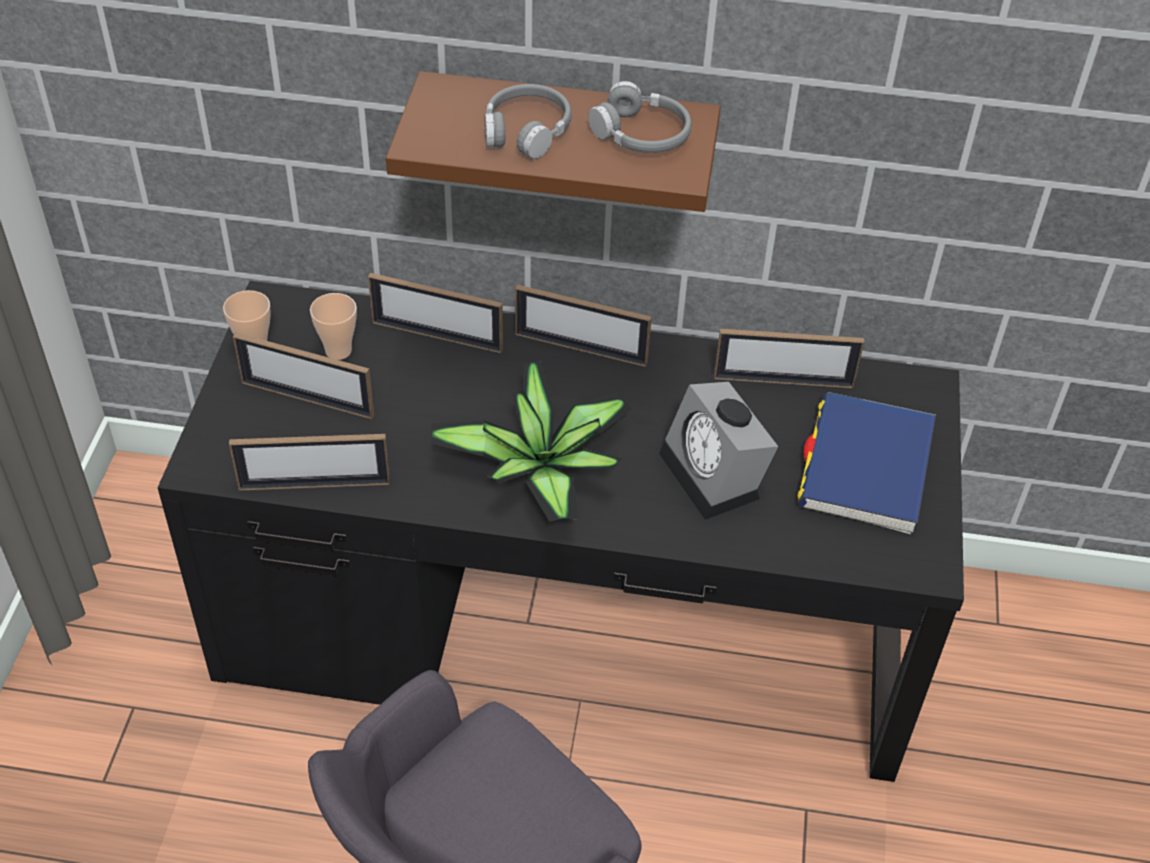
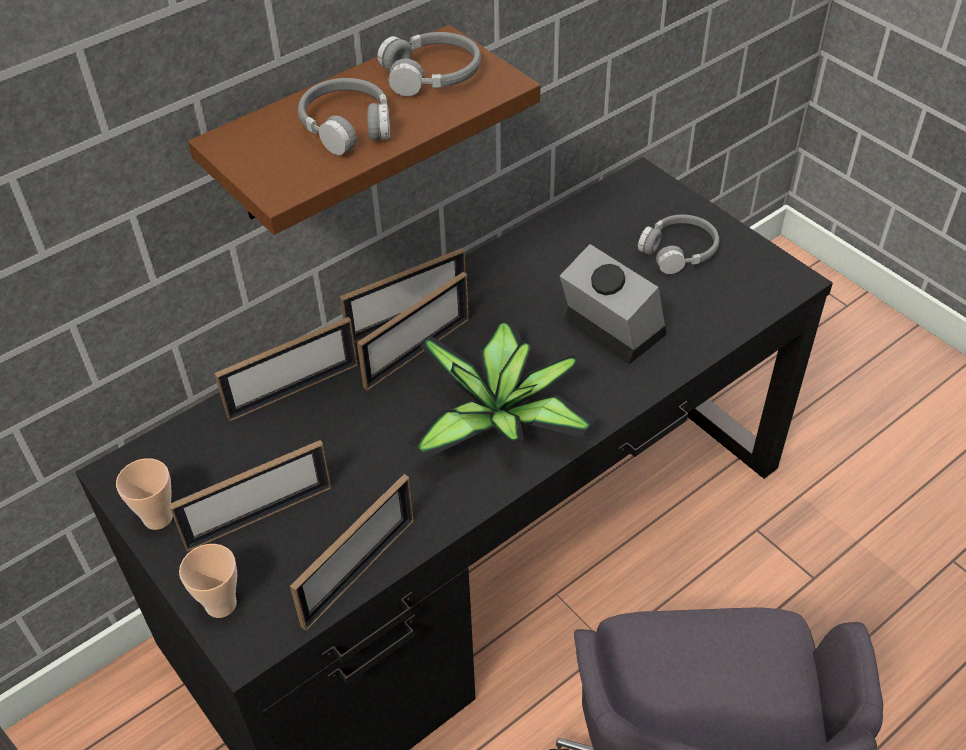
camera: 45 degrees left, 0 degrees up
cup [310,293,357,360] -> cup moved to [179,544,237,618]
alarm clock [659,382,778,520] -> alarm clock turned 150 degrees counterclockwise [560,244,667,364]
picture frame [714,329,864,388] -> picture frame moved to [357,272,469,390]
blue book [798,392,936,534] -> grey headphones [638,215,719,274]

